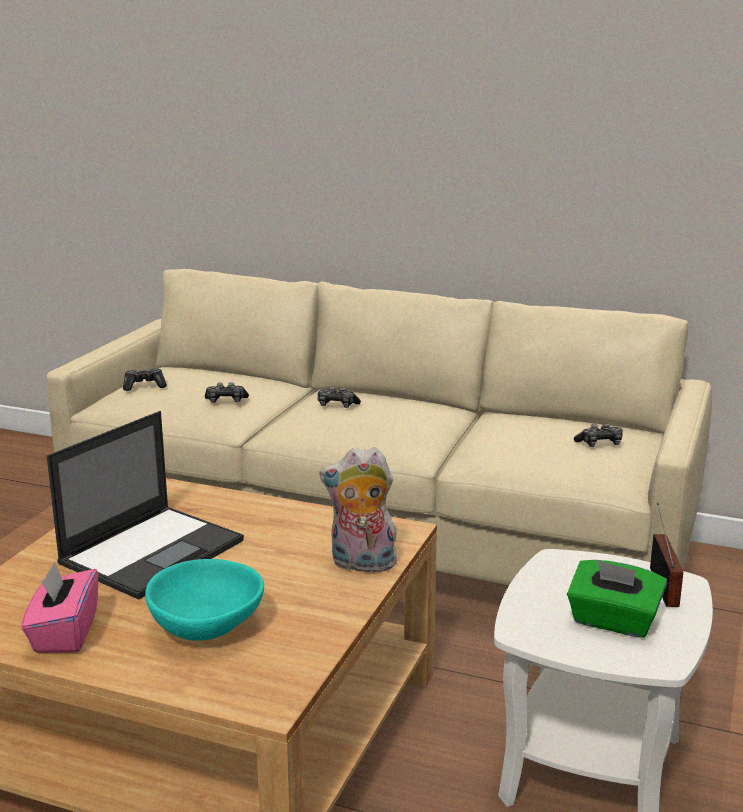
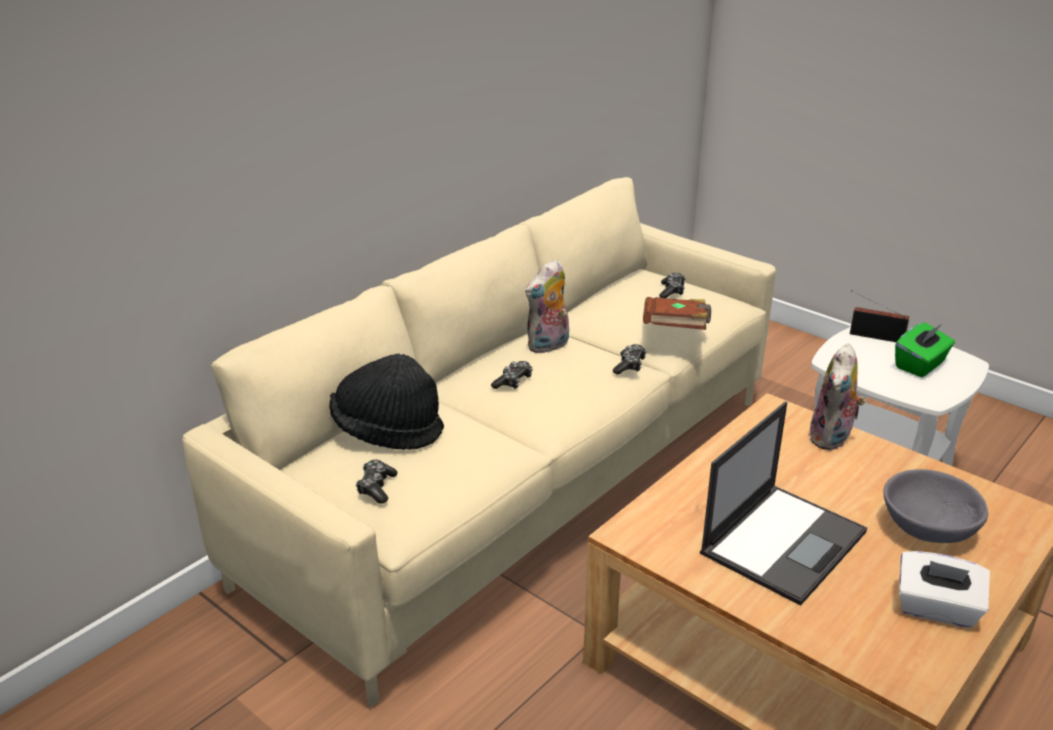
camera: 70 degrees left, 10 degrees up
pink tissue box [21,561,98,653] -> white tissue box [899,551,990,628]
laptop [47,411,244,599] -> laptop turned 75 degrees clockwise [700,402,867,606]
turquoise bowl [145,559,264,641] -> grey bowl [884,469,988,543]
game controller [205,382,249,403] -> game controller moved to [613,344,646,374]
none -> black hat [329,353,444,450]
none -> plush toy [525,259,569,353]
none -> brown book [643,297,711,330]

